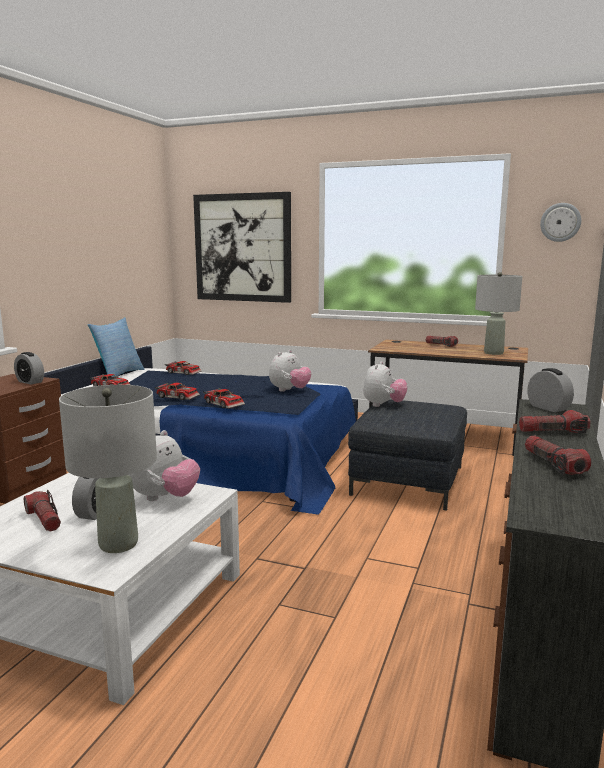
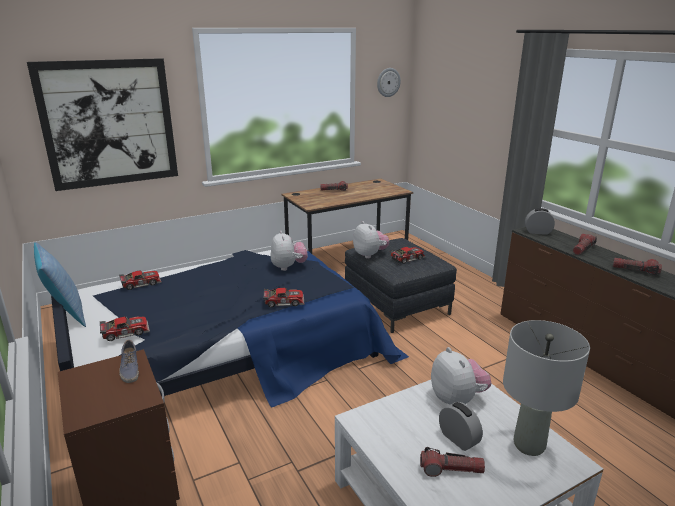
camera: 50 degrees left, 10 degrees up
alarm clock [14,352,44,385] -> shoe [119,340,139,383]
toy car [155,383,200,400] -> toy car moved to [390,247,426,264]
grey table lamp [475,272,522,355] -> none

